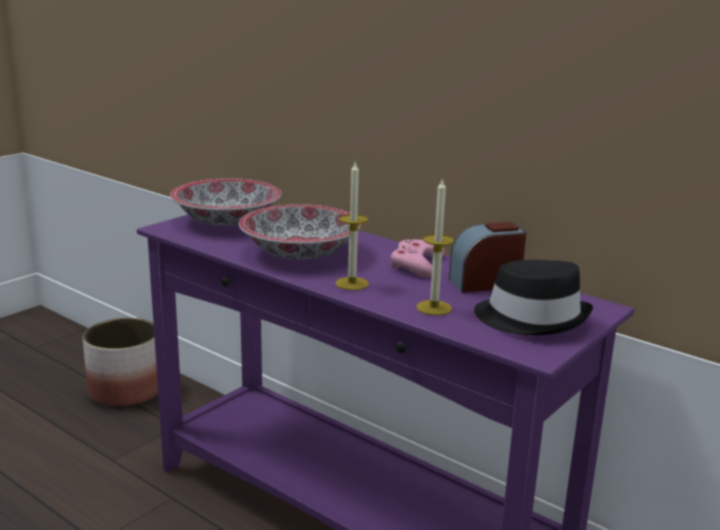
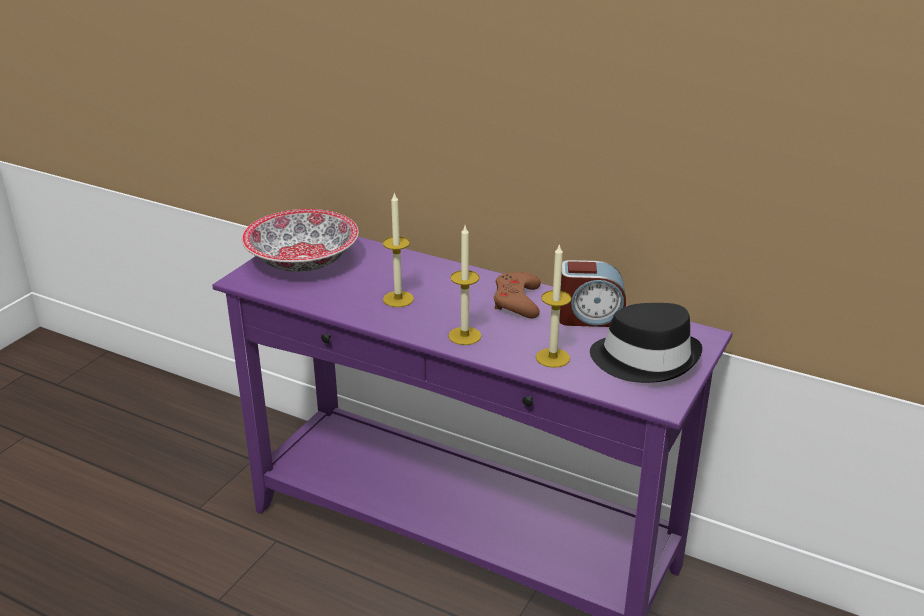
camera: 10 degrees left, 10 degrees up
planter [83,318,158,407] -> none
bowl [239,204,361,259] -> candle [383,192,414,307]
pink game controller [391,239,445,278] -> brown game controller [494,272,541,319]
alarm clock [449,222,526,293] -> alarm clock turned 150 degrees counterclockwise [559,260,626,327]

